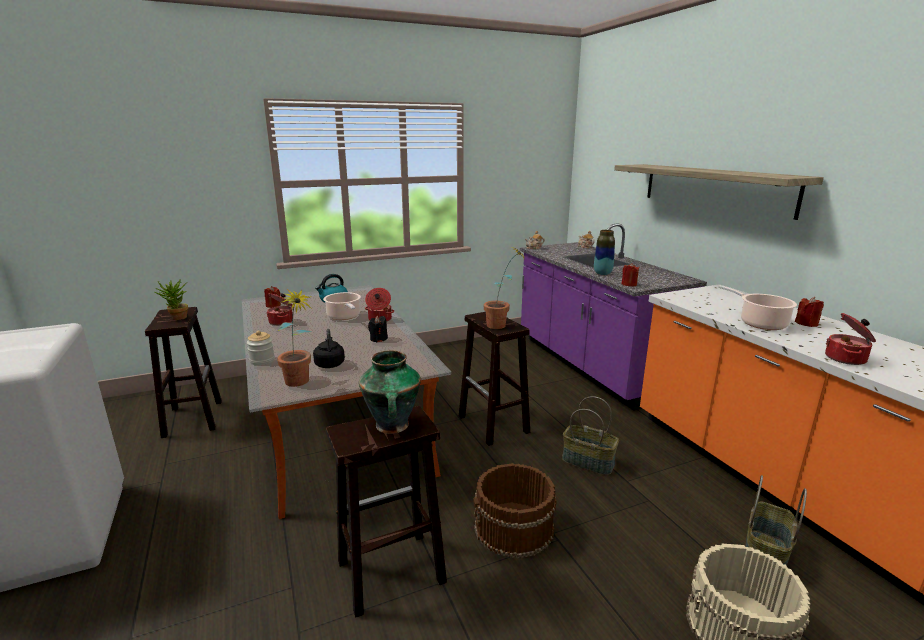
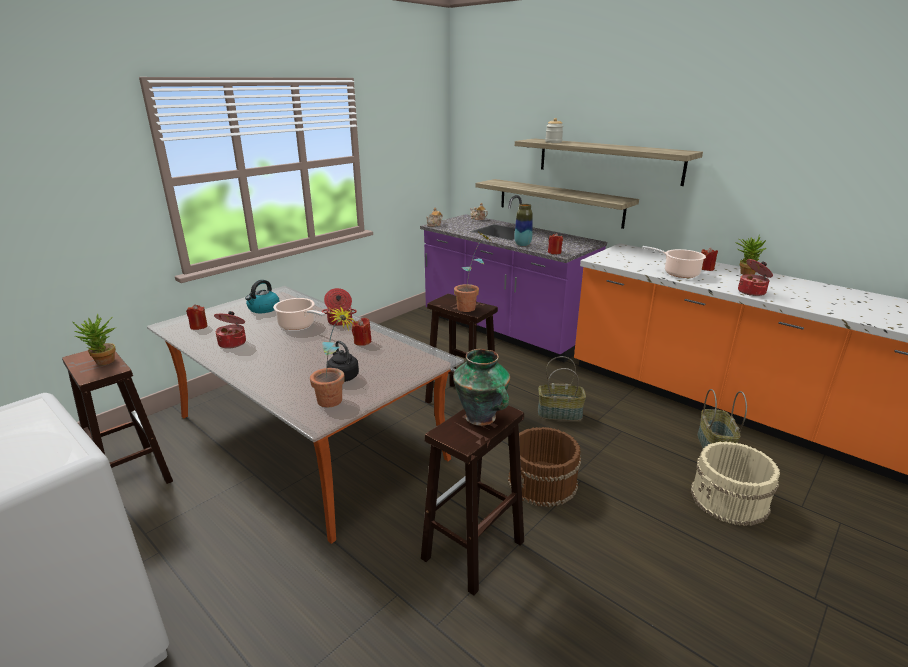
camera: 25 degrees left, 5 degrees up
jar [247,331,275,365] -> jar moved to [545,118,563,143]
black candle [368,316,388,342] -> red candle [352,318,371,346]
none -> shelf [475,179,639,229]
none -> potted plant [735,234,766,275]

